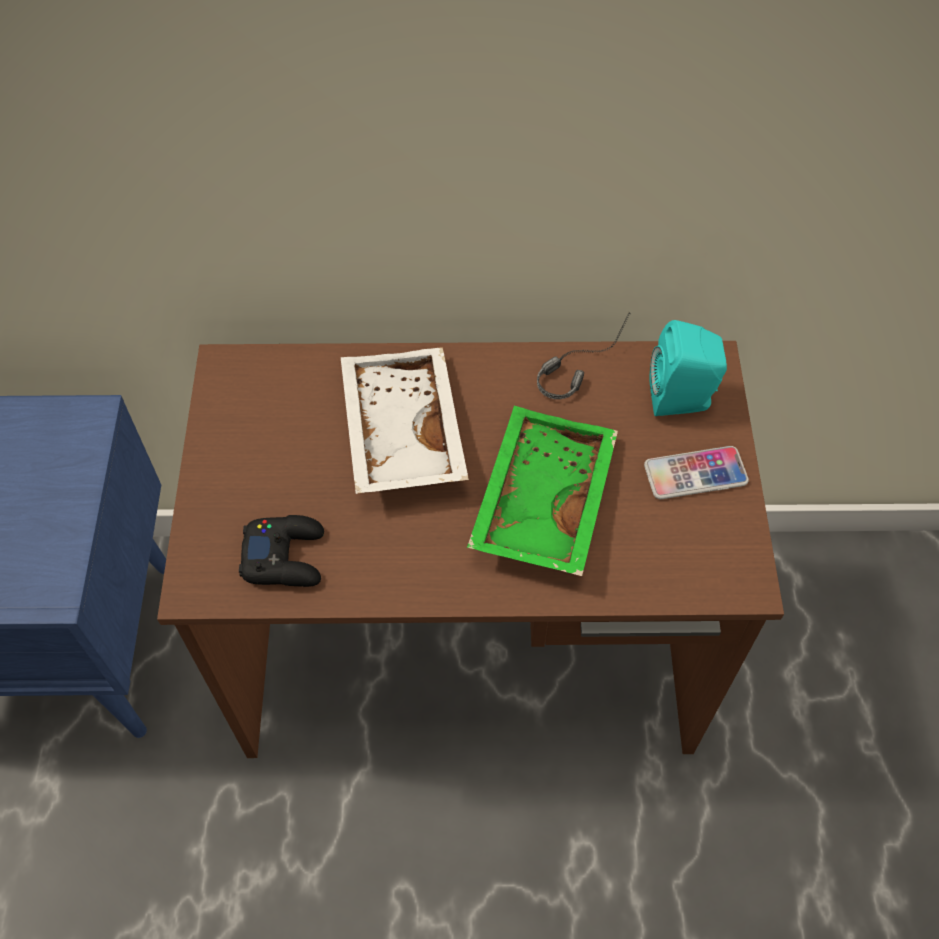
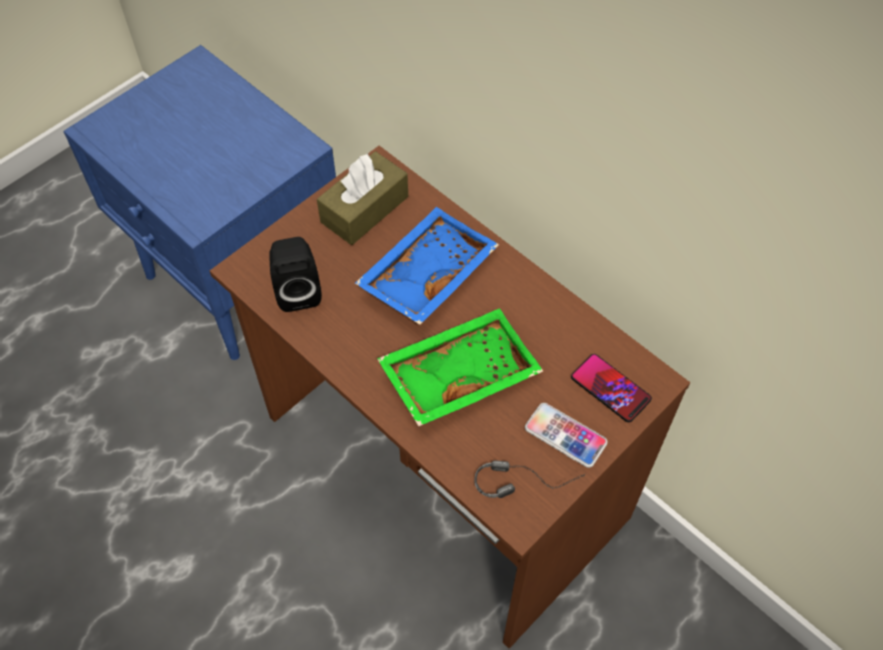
camera: 45 degrees right, 0 degrees up
black game controller [239,515,324,587] -> black speaker [269,237,322,312]
white tray [341,348,469,494] -> blue tray [355,207,499,325]
headphones [537,311,631,399] -> headphones moved to [474,460,586,498]
turquoise speaker [650,320,727,416] -> phone [571,354,652,422]
none -> brown tissue box [317,151,408,245]

